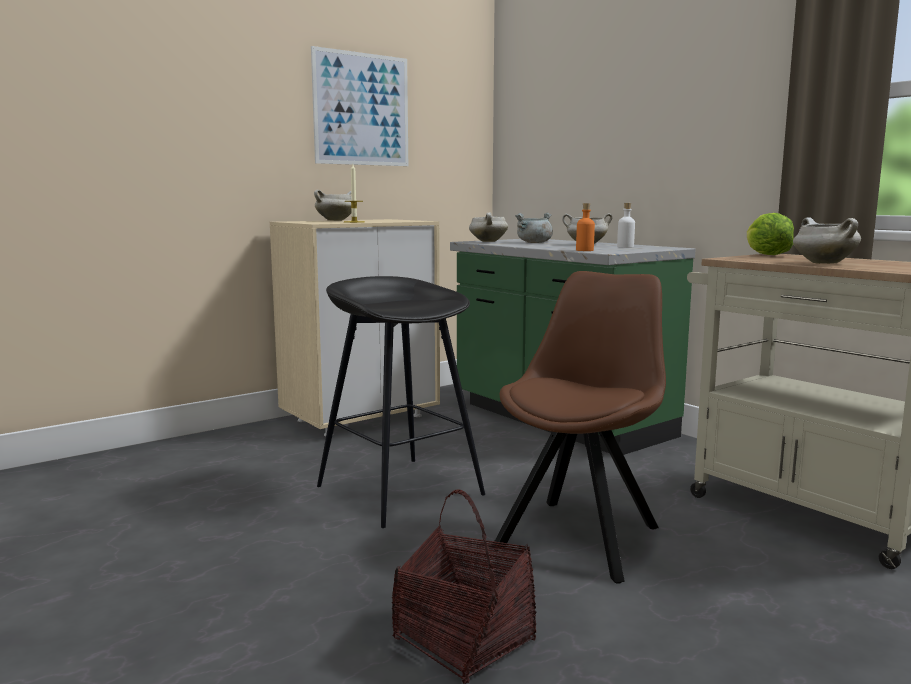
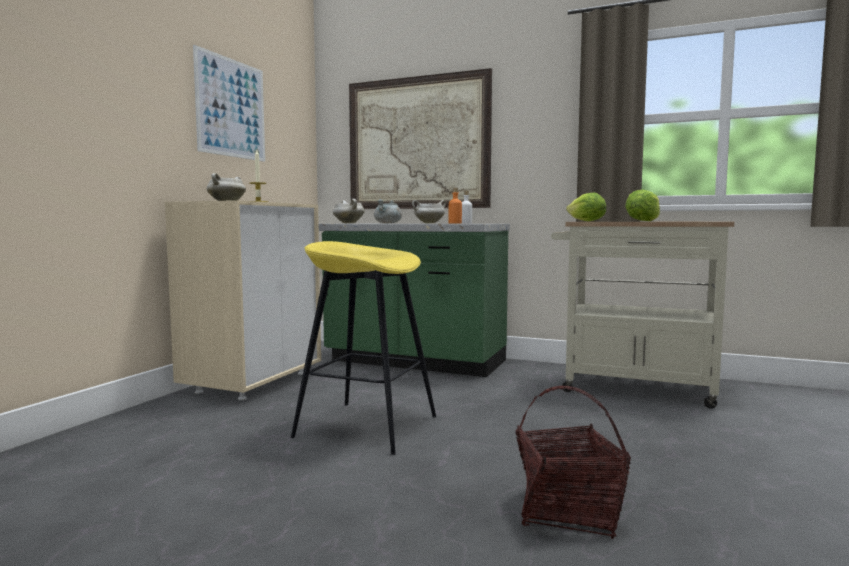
camera: 30 degrees left, 5 degrees down
black stool [317,276,485,528] -> yellow stool [291,241,436,455]
brown chair [493,271,666,584] -> none
white cooking pot [793,217,861,264] -> lettuce [625,189,660,221]
none -> picture [349,68,492,209]

